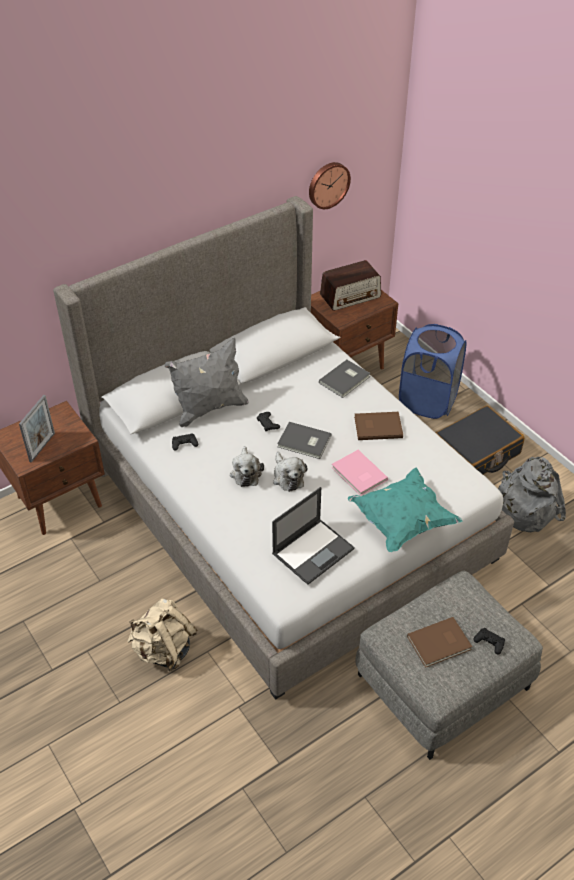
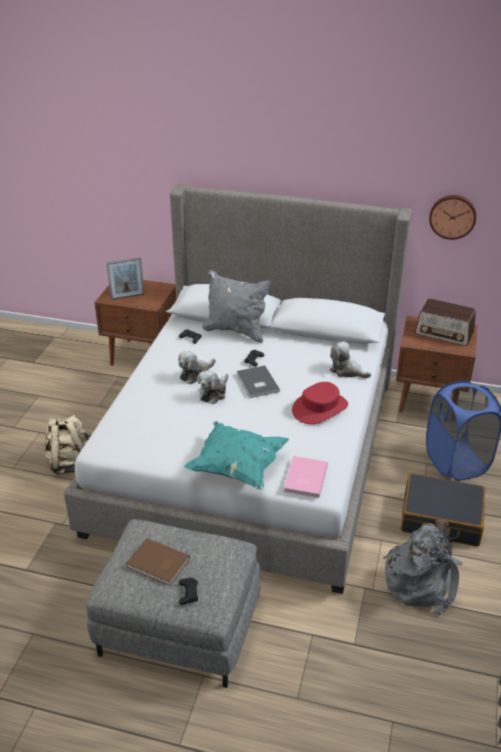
camera: 50 degrees right, 10 degrees down
laptop [272,487,354,585] -> none
grey book [319,360,371,398] -> plush toy [330,341,371,378]
pink book [331,450,388,496] -> pink book moved to [283,456,328,498]
brown book [354,412,403,440] -> red hat [292,382,348,424]

